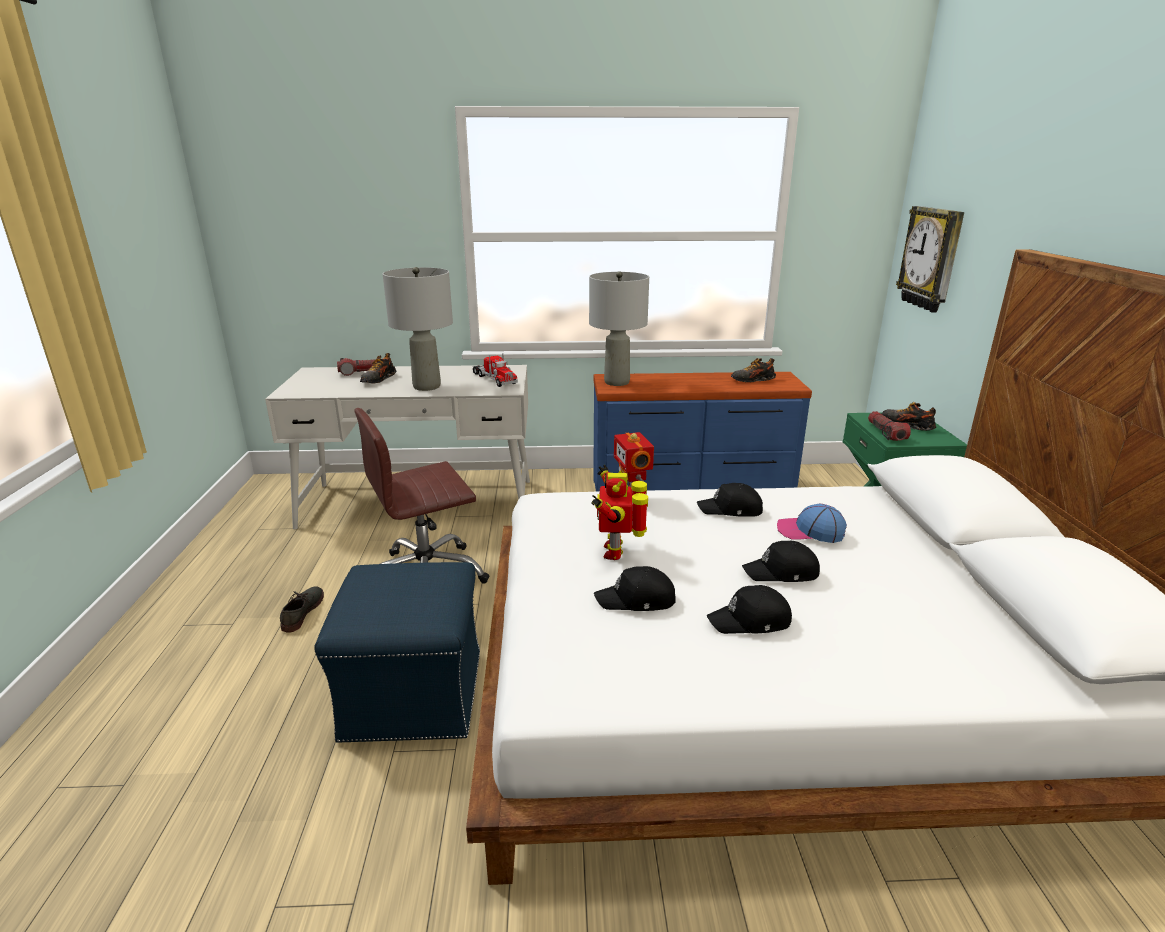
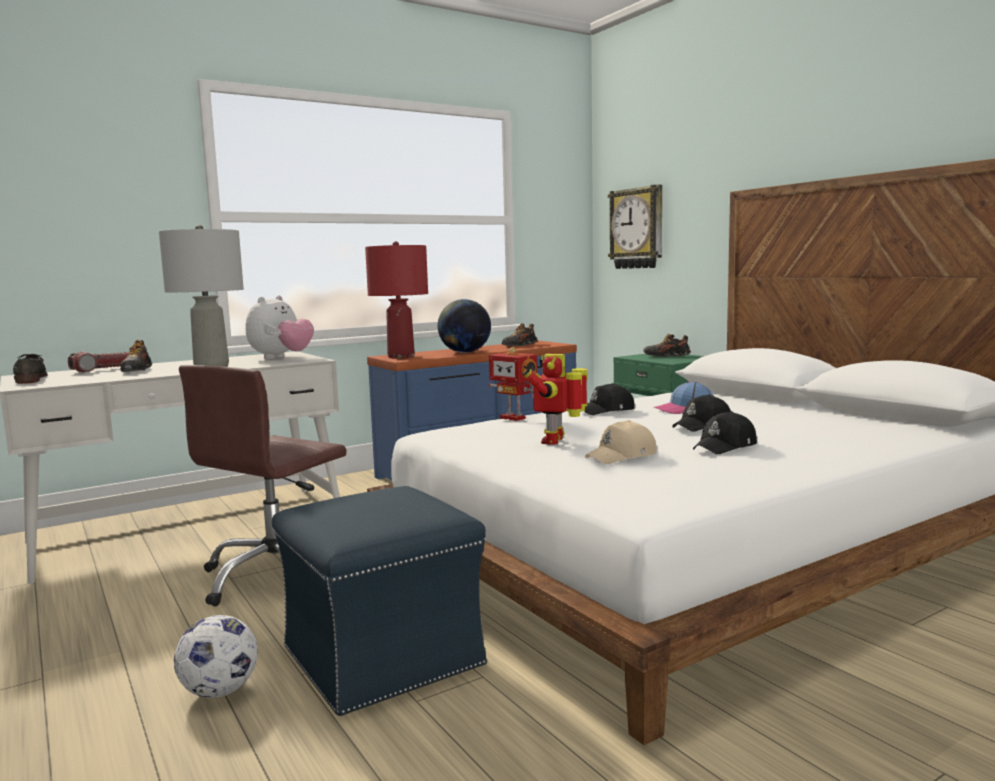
camera: 30 degrees left, 15 degrees down
grey shoe [280,586,324,632] -> grey shoe moved to [13,354,48,384]
toy truck [473,353,518,387] -> plush toy [246,296,314,359]
grey table lamp [589,271,649,386] -> red table lamp [365,241,428,359]
toy robot [591,465,648,560] -> toy robot turned 45 degrees clockwise [522,354,588,445]
black cap [594,566,676,611] -> beige cap [585,420,657,464]
flashlight [868,411,911,441] -> none
none -> football [174,615,258,698]
none -> globe [438,299,491,353]

